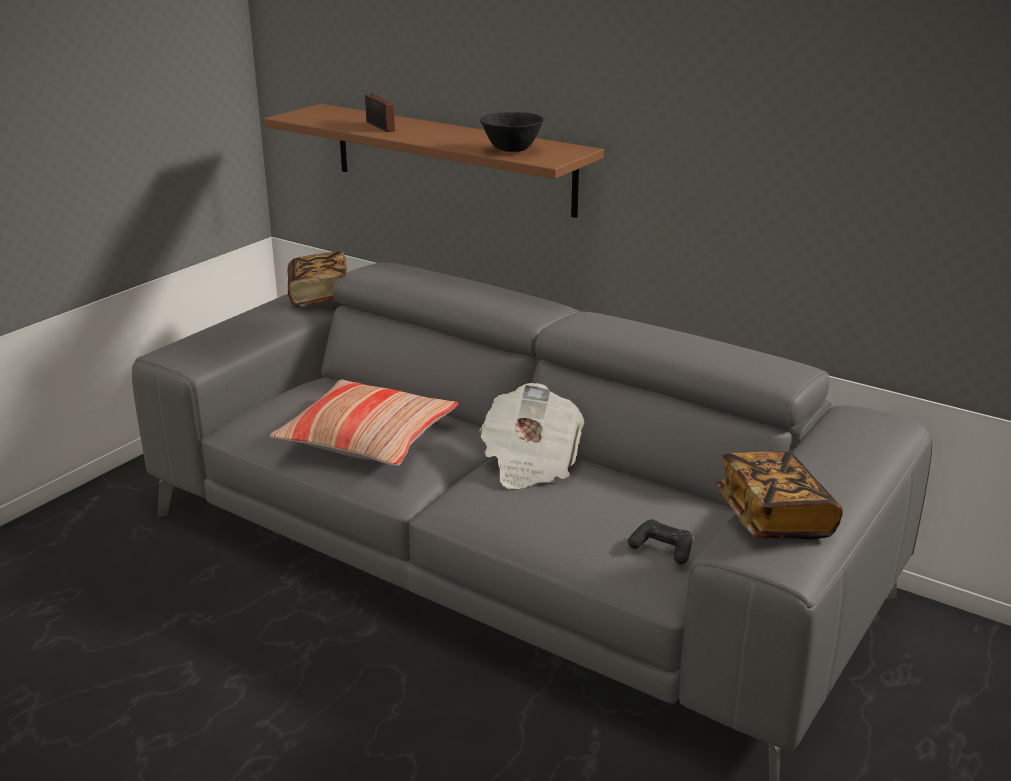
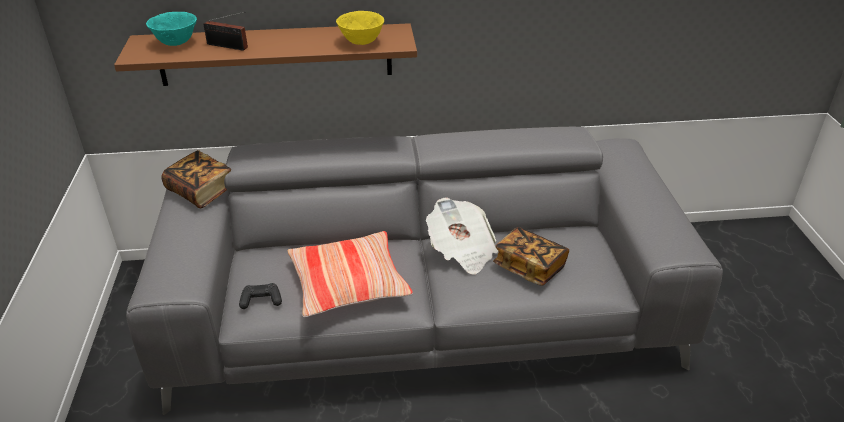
camera: 40 degrees left, 10 degrees up
black bowl [480,112,543,152] -> yellow bowl [336,11,384,45]
black game controller [628,519,693,565] -> black game controller moved to [239,283,282,309]
book [716,451,843,540] -> book moved to [493,227,569,286]
none -> turquoise bowl [146,12,197,46]

